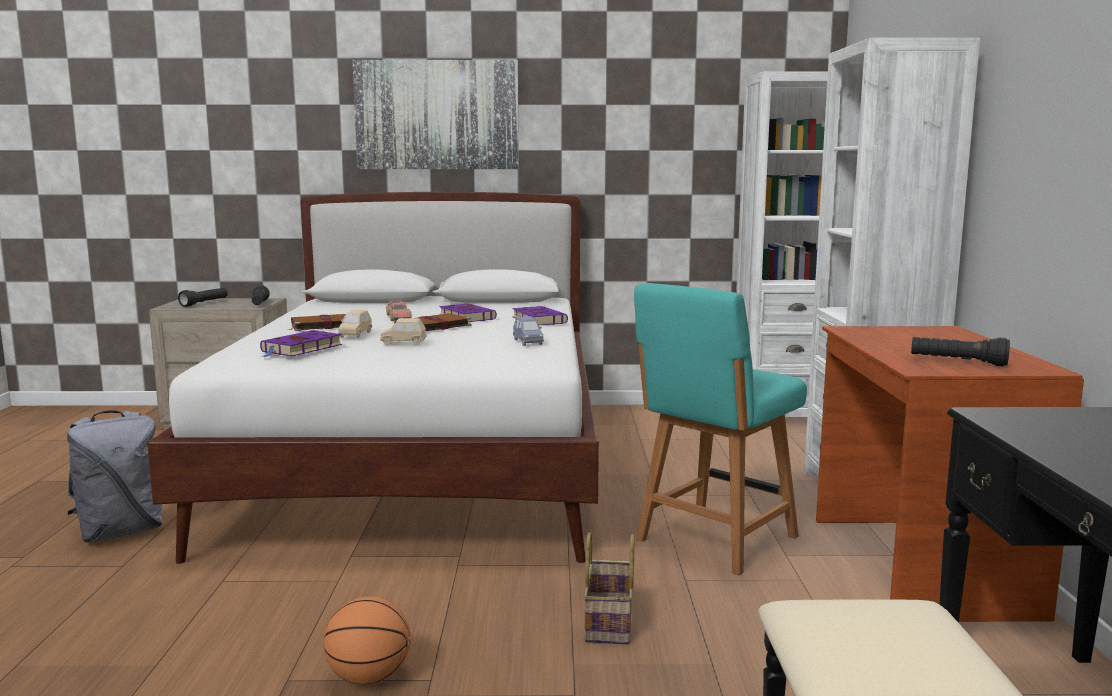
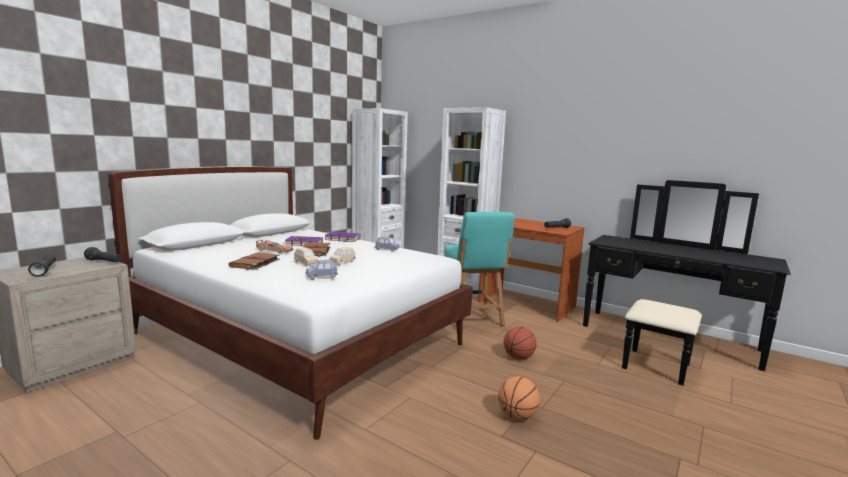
camera: 55 degrees left, 0 degrees up
grey backpack [67,410,163,543] -> none
purple book [260,330,342,357] -> blue toy car [305,259,338,280]
picture [352,60,519,169] -> none
basket [583,532,635,644] -> basketball [504,327,537,360]

